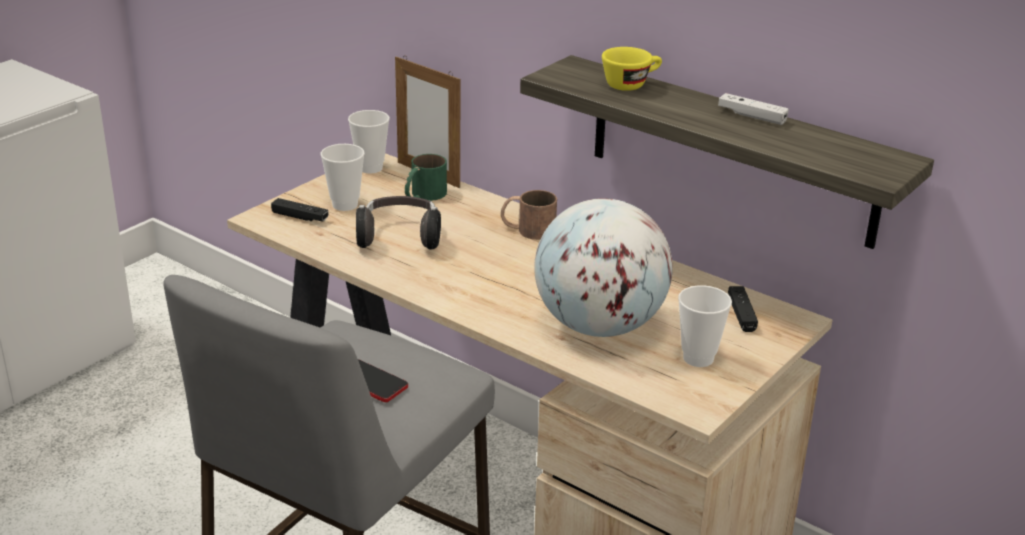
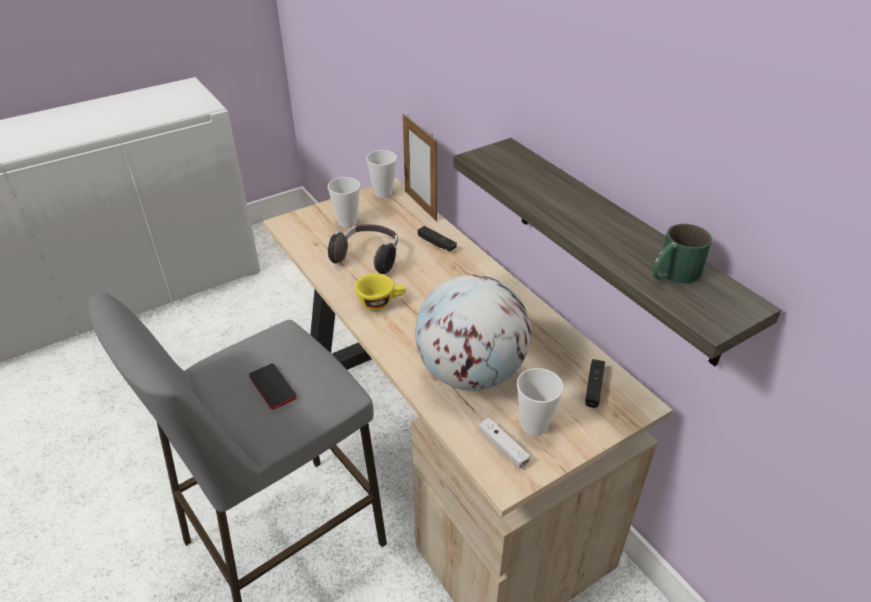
camera: 20 degrees right, 10 degrees up
black game controller [271,198,329,222] -> black game controller moved to [418,226,457,251]
green mug [405,154,447,201] -> green mug moved to [652,224,712,283]
brown mug [501,190,557,240] -> none
yellow cup [602,47,662,91] -> yellow cup moved to [355,273,406,311]
white game controller [718,93,789,125] -> white game controller moved to [478,418,530,469]

